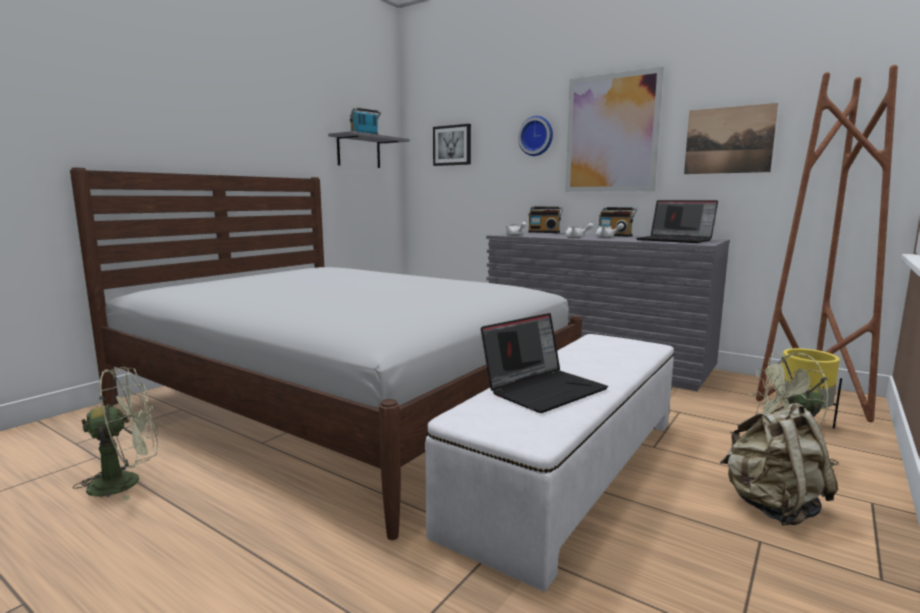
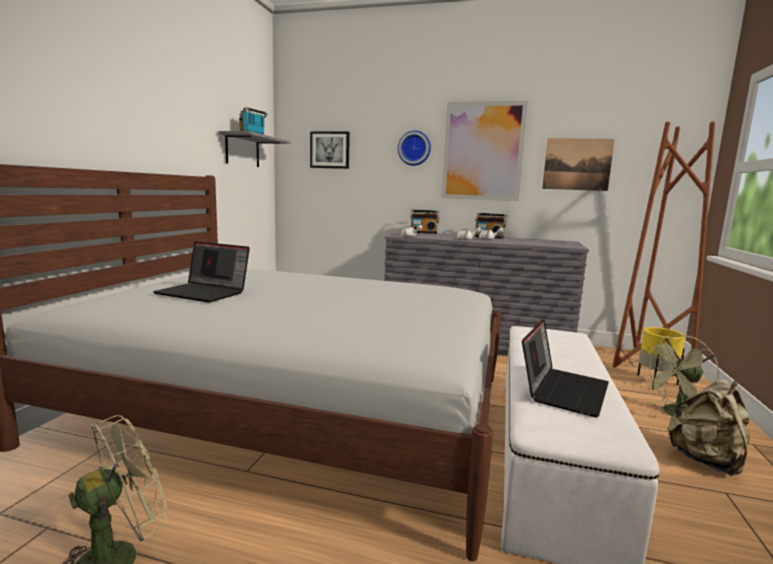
camera: 20 degrees left, 0 degrees up
laptop [636,200,718,243] -> laptop moved to [153,241,250,303]

